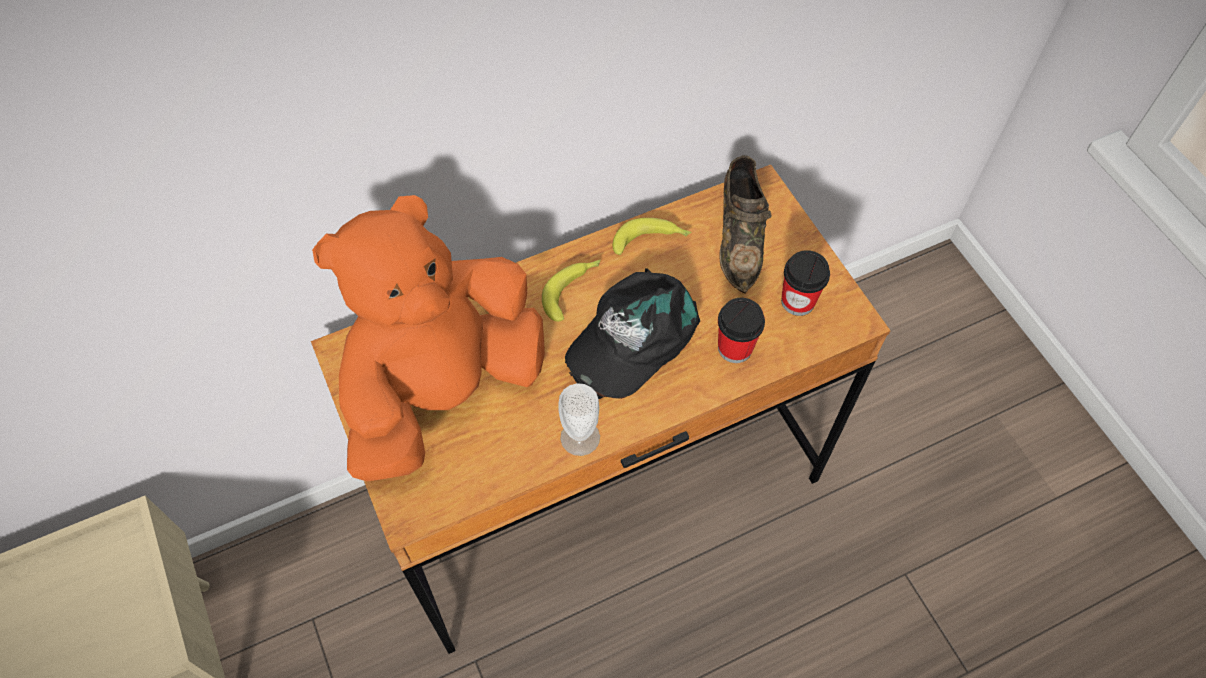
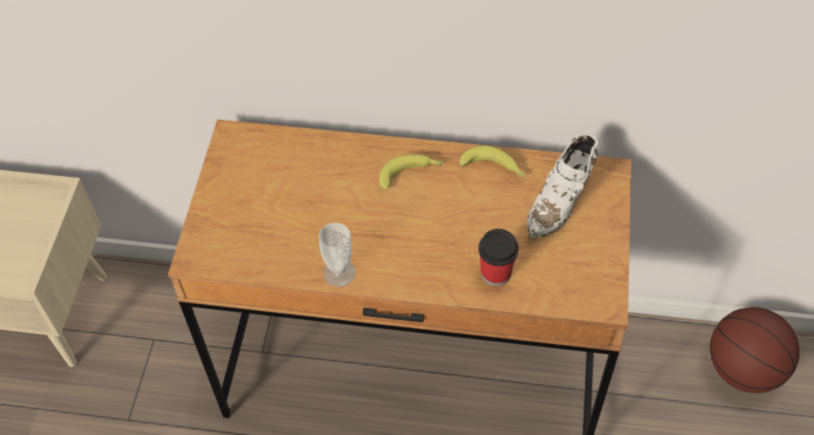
camera: 35 degrees right, 5 degrees down
orange plush toy [312,195,545,481] -> none
black cap [565,268,700,399] -> none
brown shoe [720,155,772,293] -> white shoe [527,133,598,238]
cup [781,250,830,316] -> none
none -> basketball [710,307,800,393]

